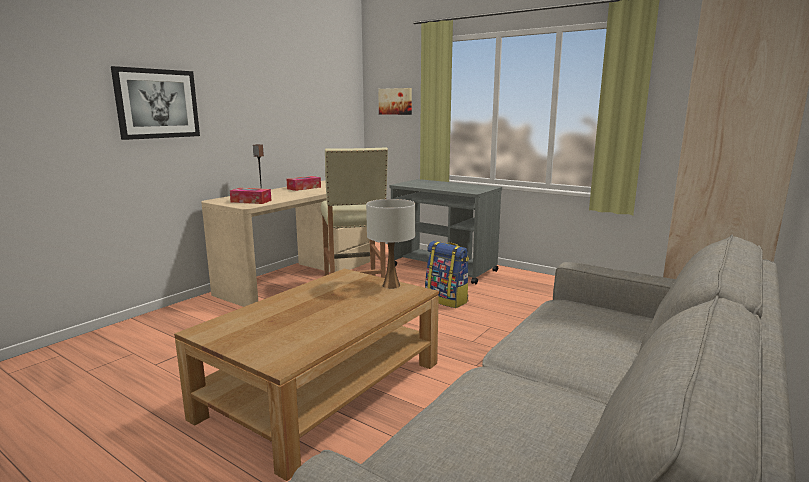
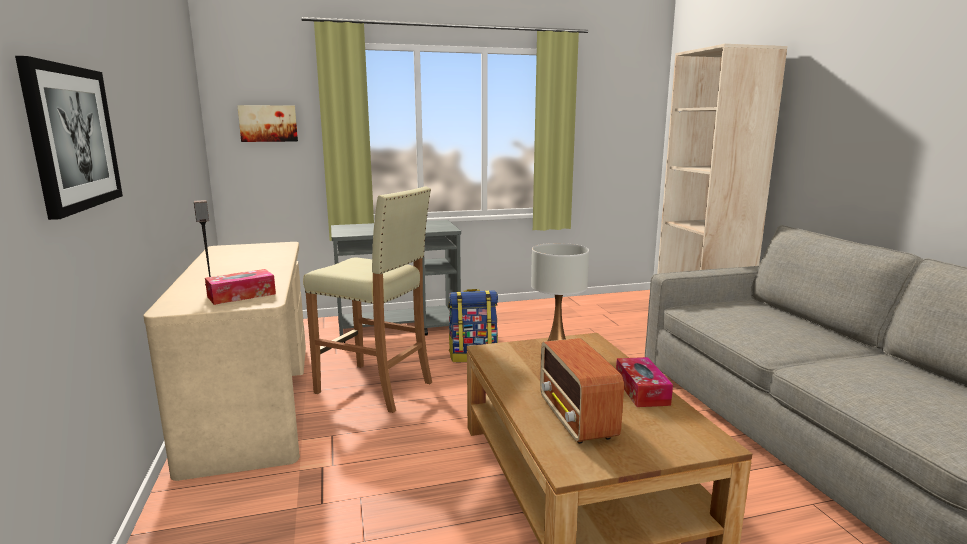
camera: 50 degrees left, 0 degrees up
tissue box [286,176,321,191] -> tissue box moved to [616,357,673,407]
none -> radio [540,338,624,444]

